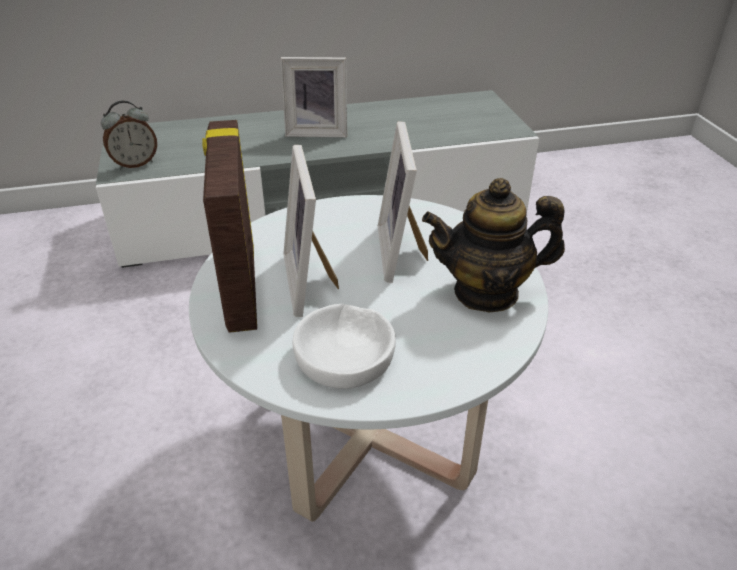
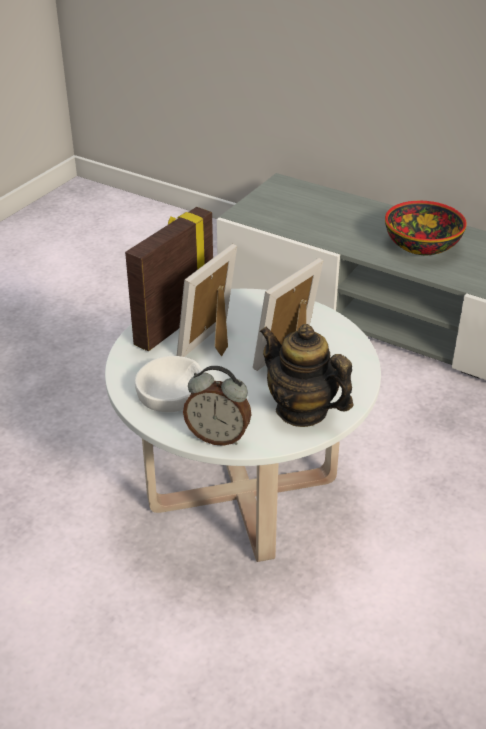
camera: 45 degrees right, 0 degrees up
alarm clock [101,101,157,169] -> alarm clock moved to [183,366,251,446]
picture frame [281,57,347,137] -> bowl [385,201,467,255]

